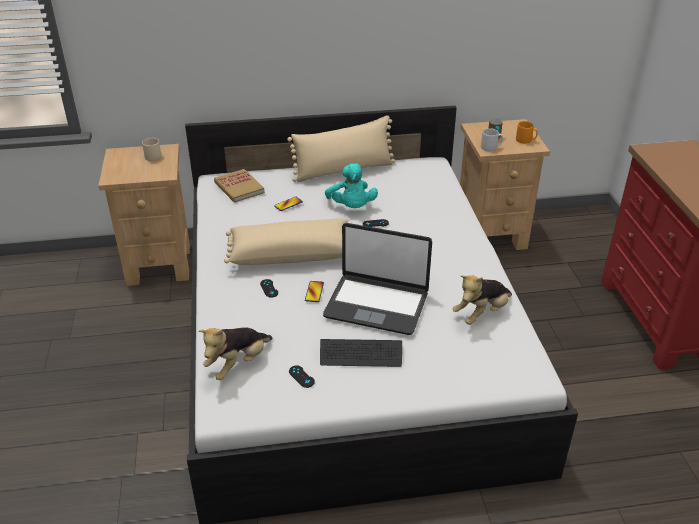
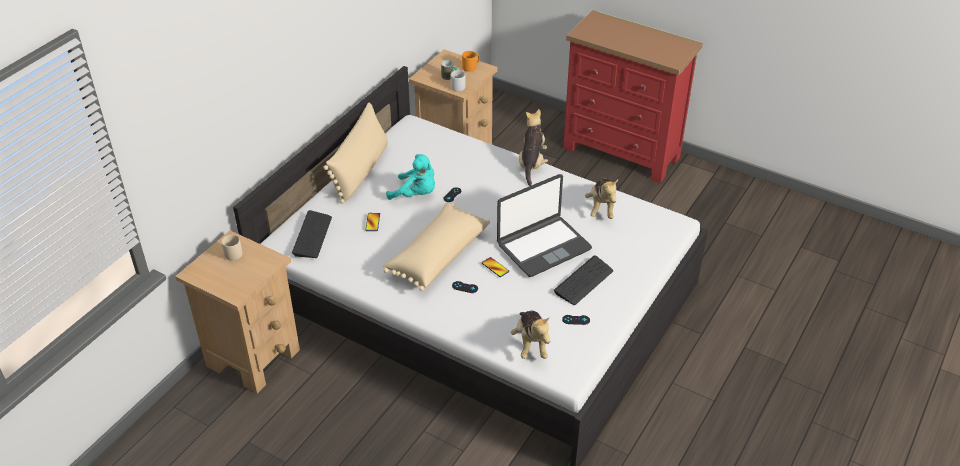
camera: 50 degrees left, 5 degrees up
book [214,169,265,203] -> keyboard [292,210,332,258]
none -> plush toy [519,109,548,186]

